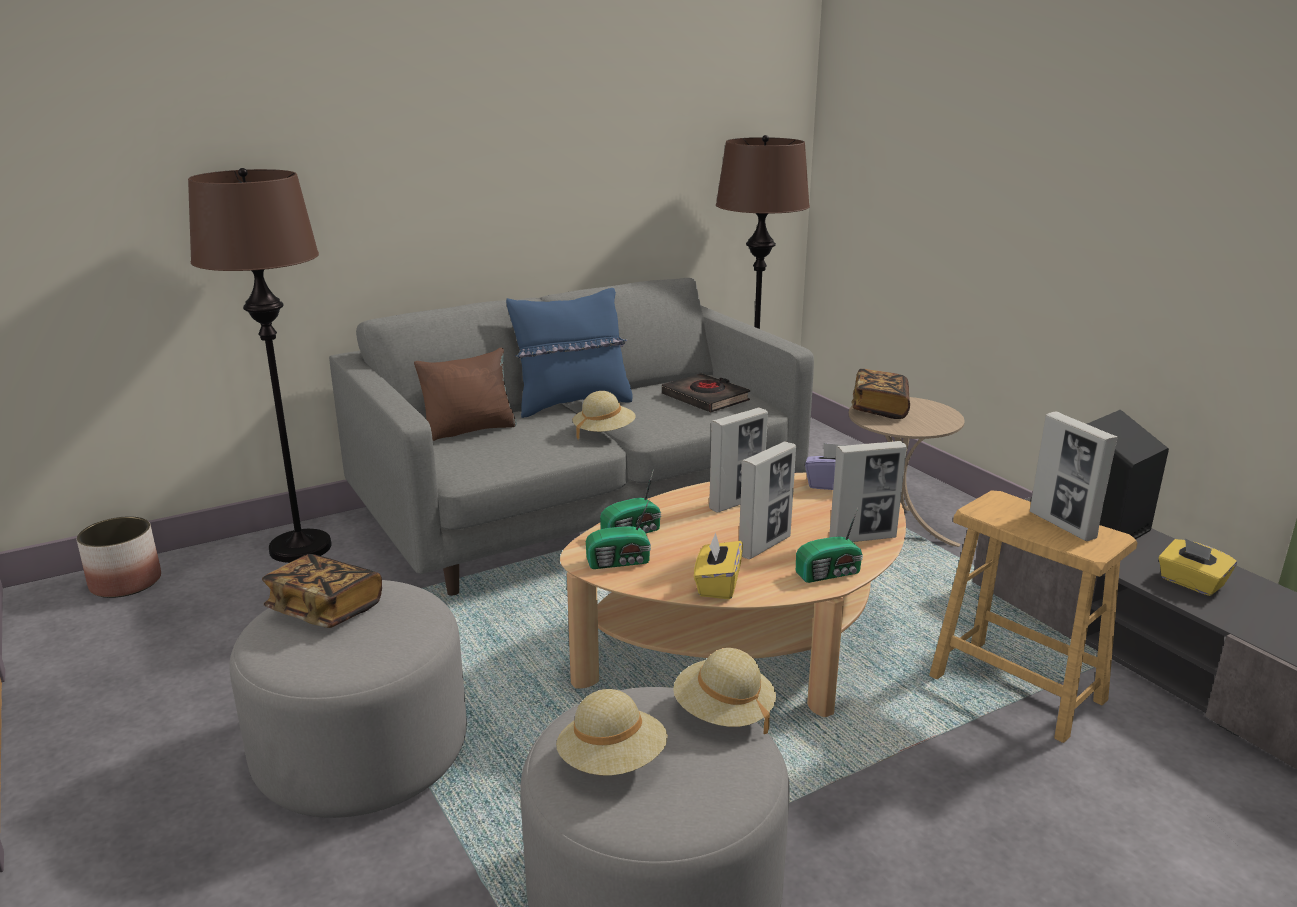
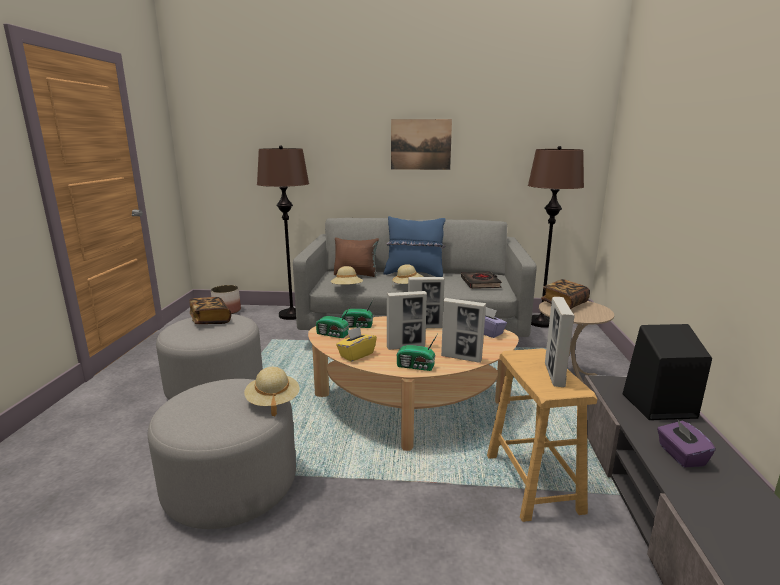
camera: 35 degrees right, 5 degrees down
beige hat [556,689,668,776] -> beige hat moved to [331,266,363,285]
yellow tissue box [1158,538,1237,596] -> purple tissue box [657,419,716,468]
none -> picture [391,119,452,170]

